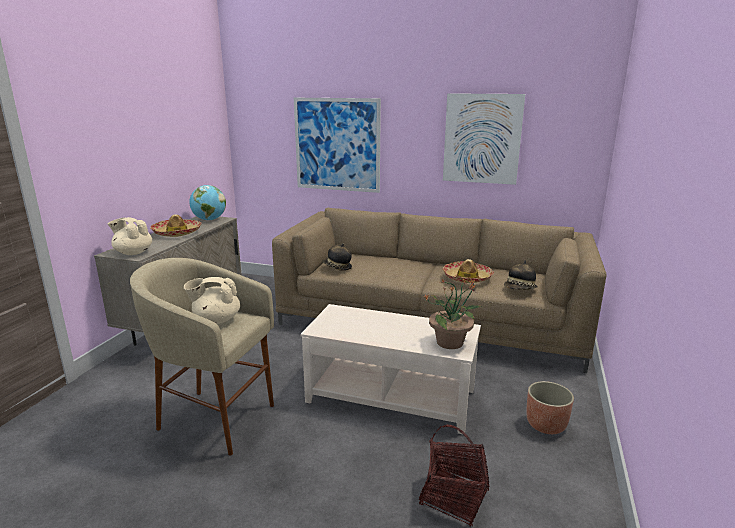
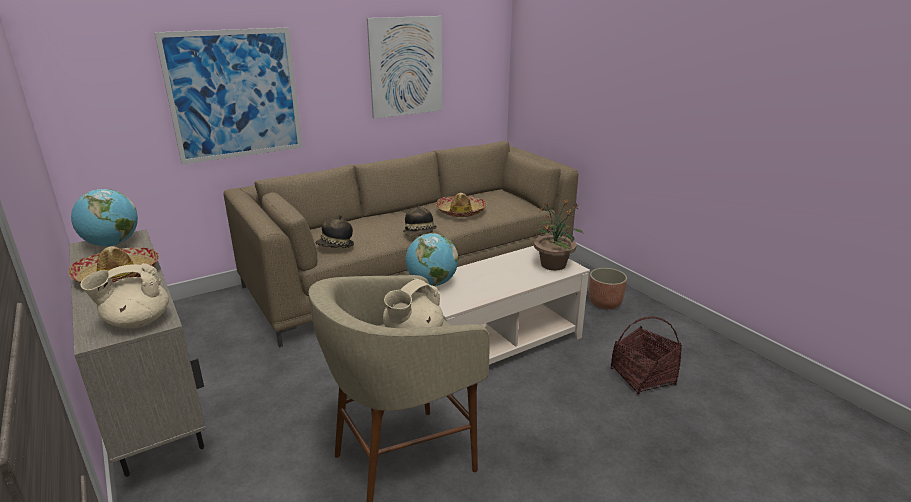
camera: 50 degrees left, 5 degrees up
hat [504,260,537,290] -> hat moved to [403,203,437,236]
none -> globe [406,233,459,286]

